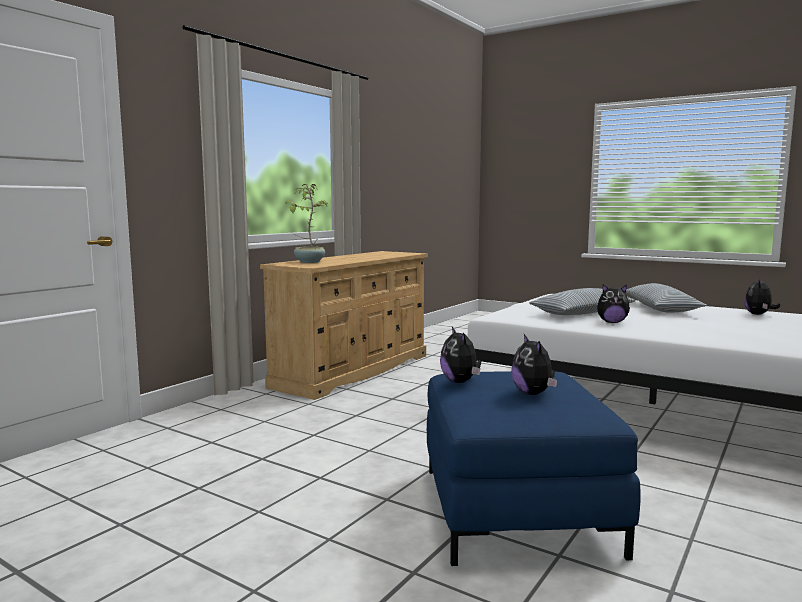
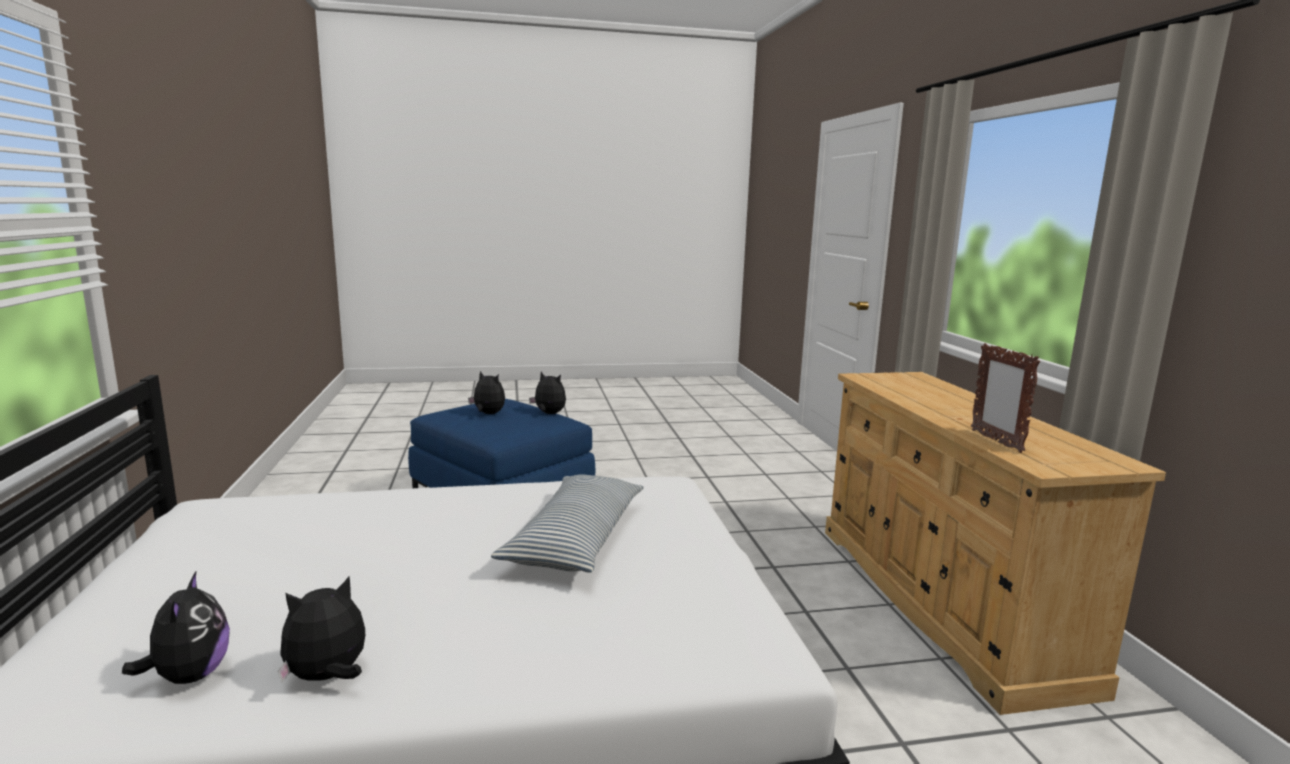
camera: 135 degrees right, 5 degrees up
potted plant [286,184,328,263] -> none
plush toy [597,284,630,323] -> plush toy moved to [278,577,365,682]
pillow [626,283,707,313] -> none
none -> picture frame [971,343,1040,453]

